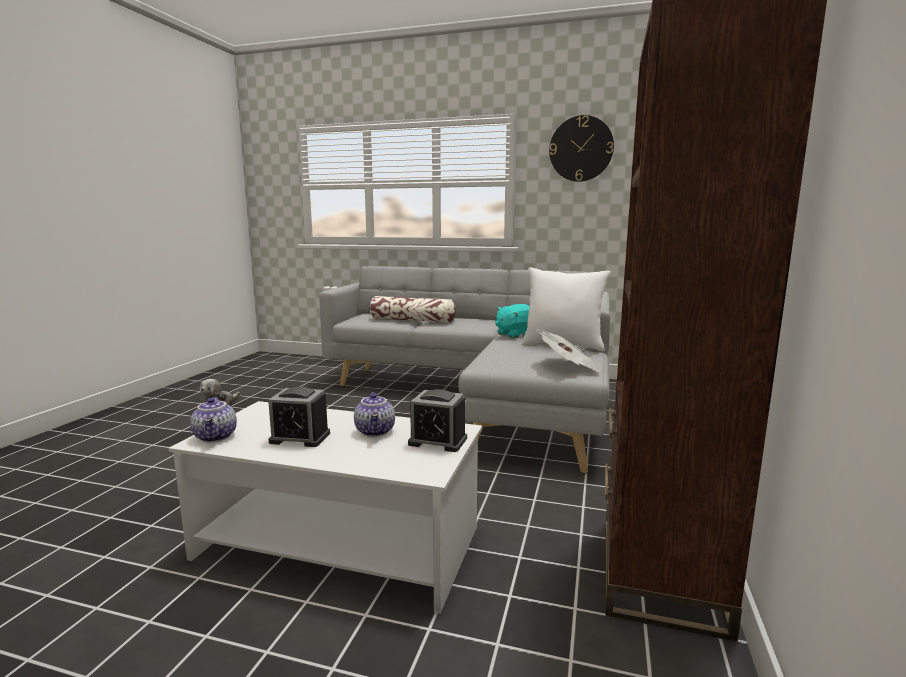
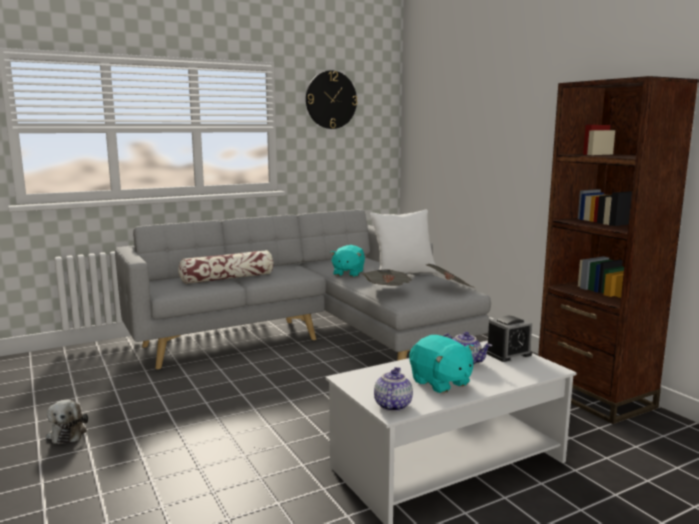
camera: 45 degrees left, 0 degrees up
teapot [190,397,237,442] -> teapot turned 105 degrees counterclockwise [374,367,413,411]
alarm clock [268,387,330,447] -> turquoise plush toy [409,335,474,394]
none -> newspaper [362,269,412,286]

